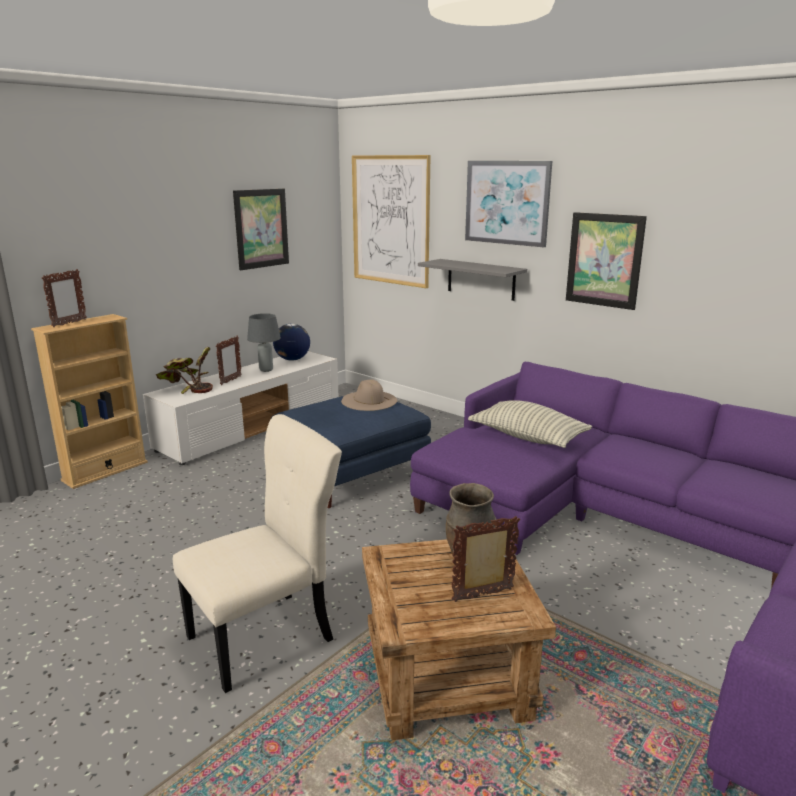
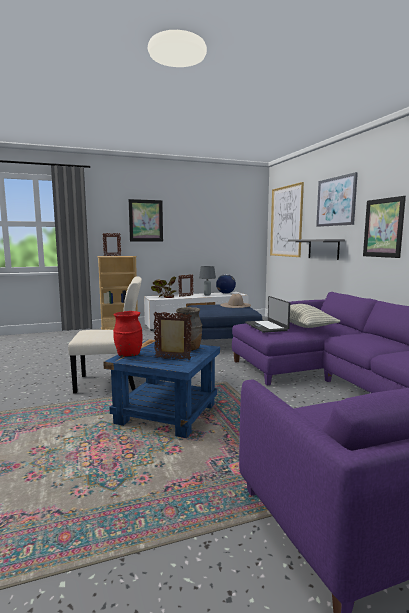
camera: 30 degrees right, 10 degrees down
picture [233,189,289,270] -> picture moved to [129,199,163,241]
brown side table [362,539,556,740] -> blue side table [103,339,220,438]
none -> red vase [113,311,143,357]
none -> laptop [245,296,290,333]

